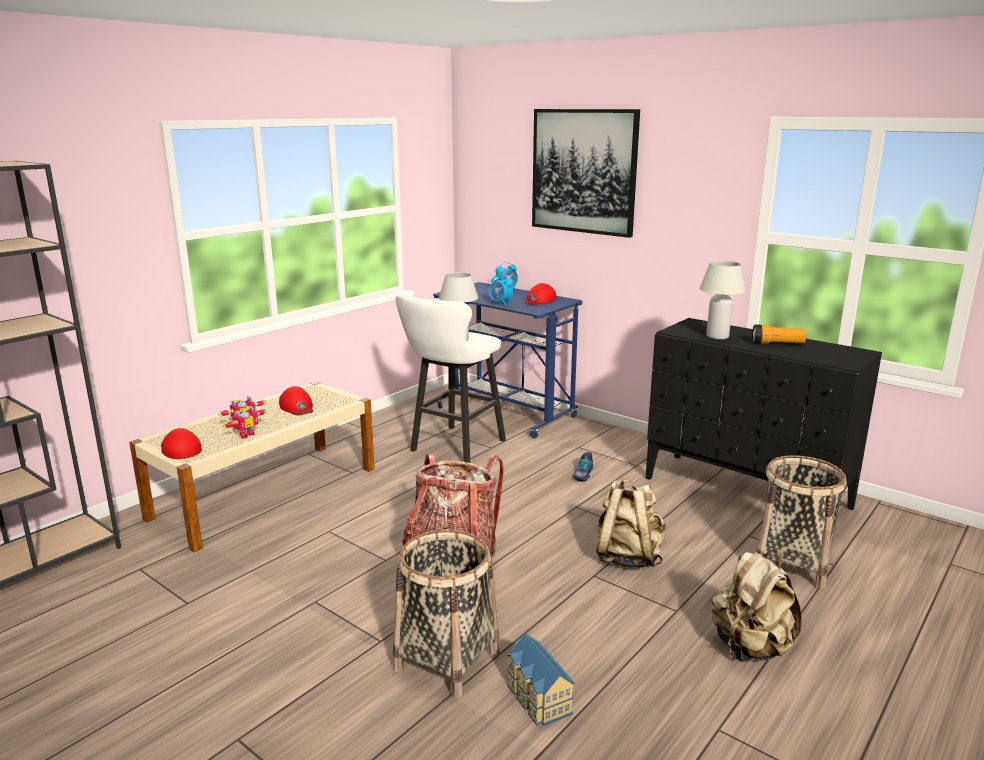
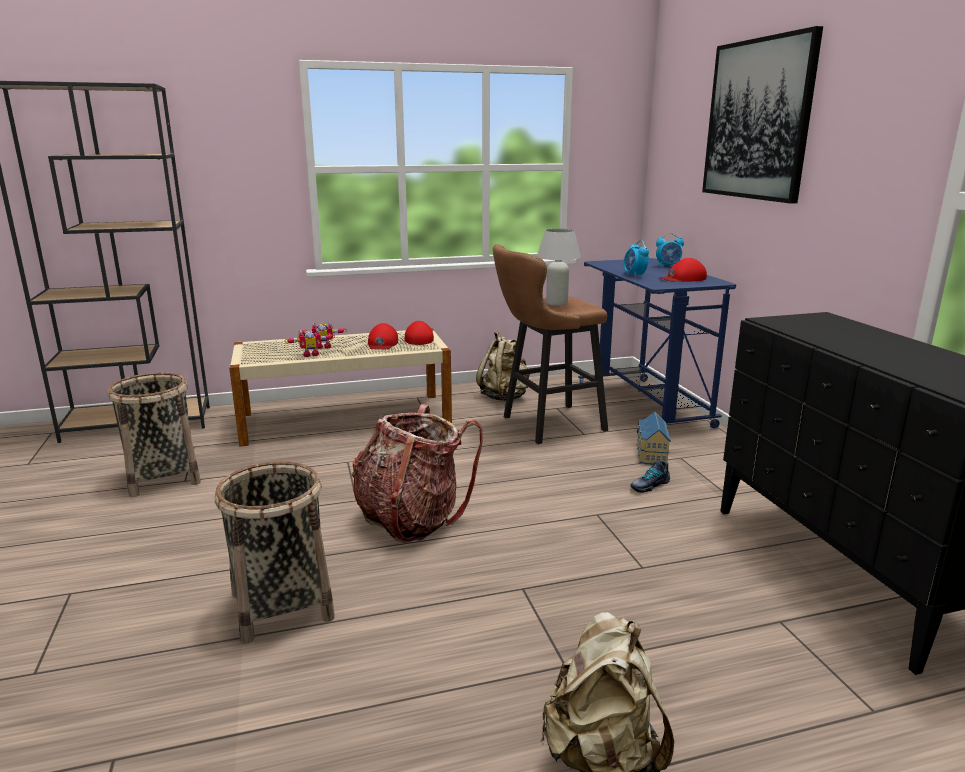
camera: 35 degrees right, 0 degrees up
red cap [161,428,202,459] -> red cap moved to [405,321,434,345]
white stool [395,293,506,463] -> brown stool [493,244,608,444]
toy house [507,633,575,726] -> toy house moved to [637,412,671,465]
beige backpack [596,479,666,568] -> beige backpack moved to [476,331,530,401]
white table lamp [699,261,746,340] -> none
flashlight [752,325,807,344] -> none
basket [756,455,847,589] -> basket moved to [107,372,201,497]

